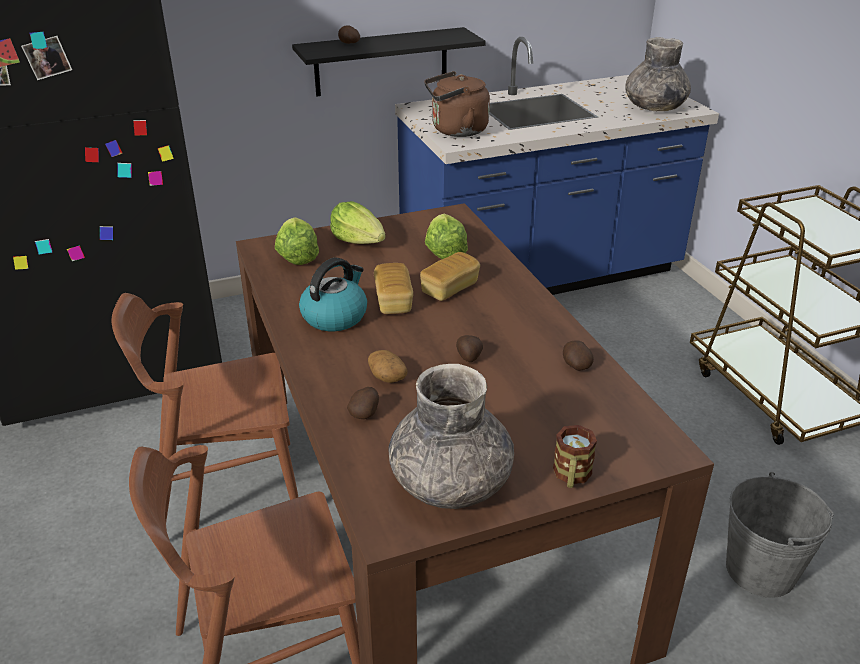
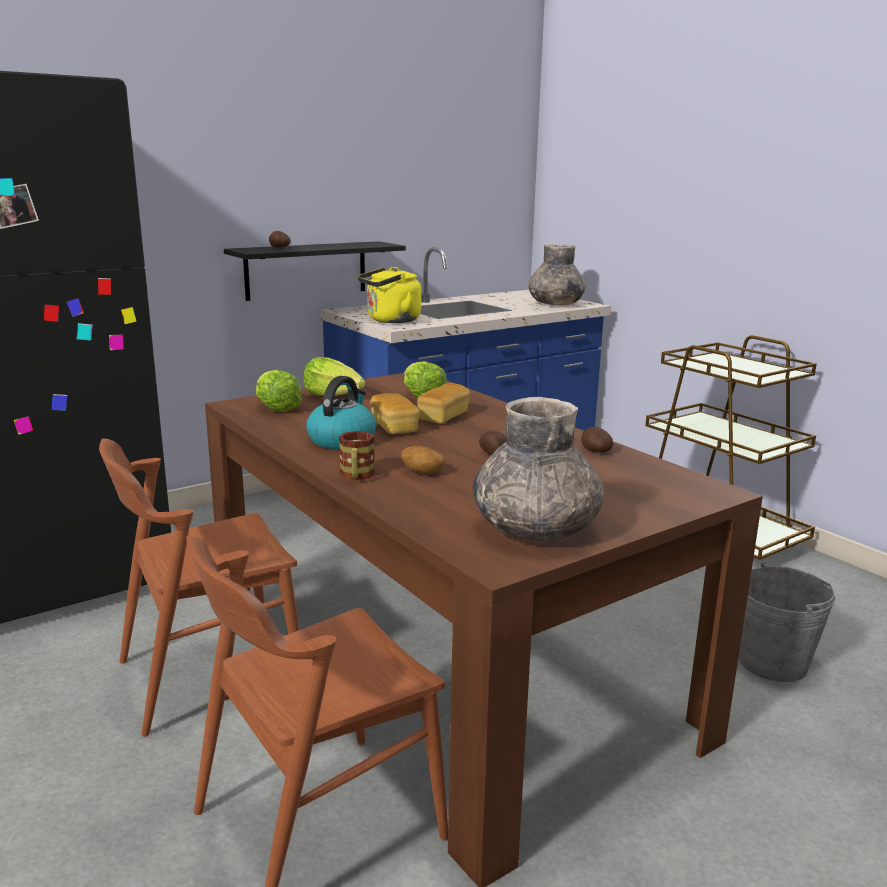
camera: 15 degrees left, 15 degrees down
potato [347,387,379,419] -> none
brown kettle [424,71,490,137] -> yellow kettle [358,267,421,323]
mug [553,425,597,488] -> mug moved to [339,431,375,480]

